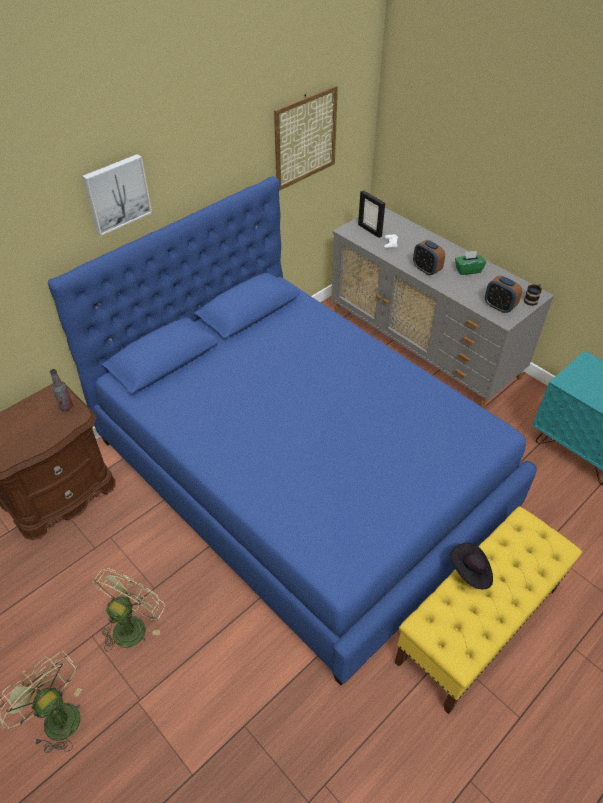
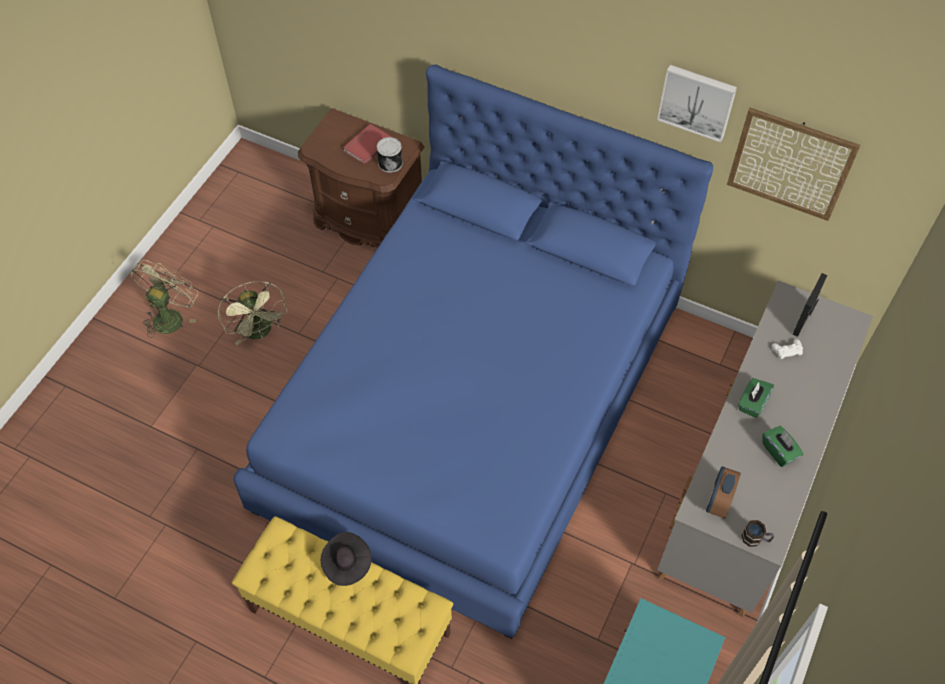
camera: 70 degrees right, 10 degrees up
bottle [50,369,73,411] -> can [377,137,403,172]
picture [82,154,152,236] -> picture moved to [657,65,737,143]
green fan [92,568,165,652] -> green fan turned 60 degrees clockwise [217,281,288,345]
alarm clock [413,240,445,276] -> green tissue box [738,378,774,418]
none -> red book [343,124,391,164]

